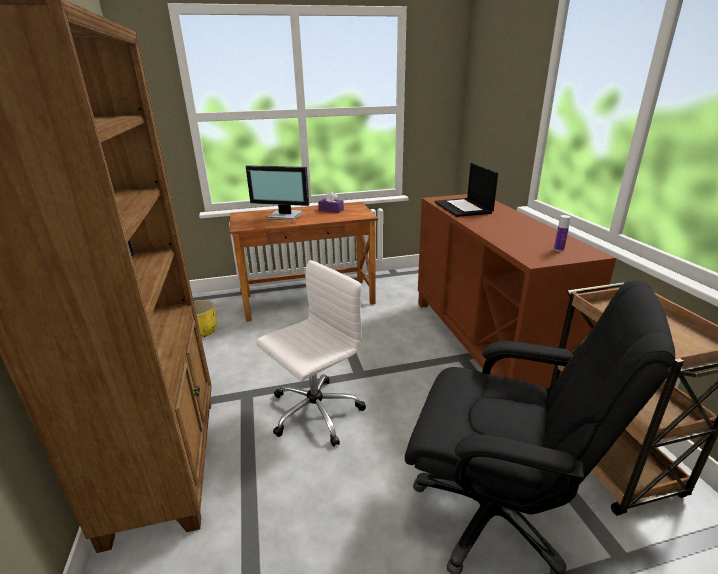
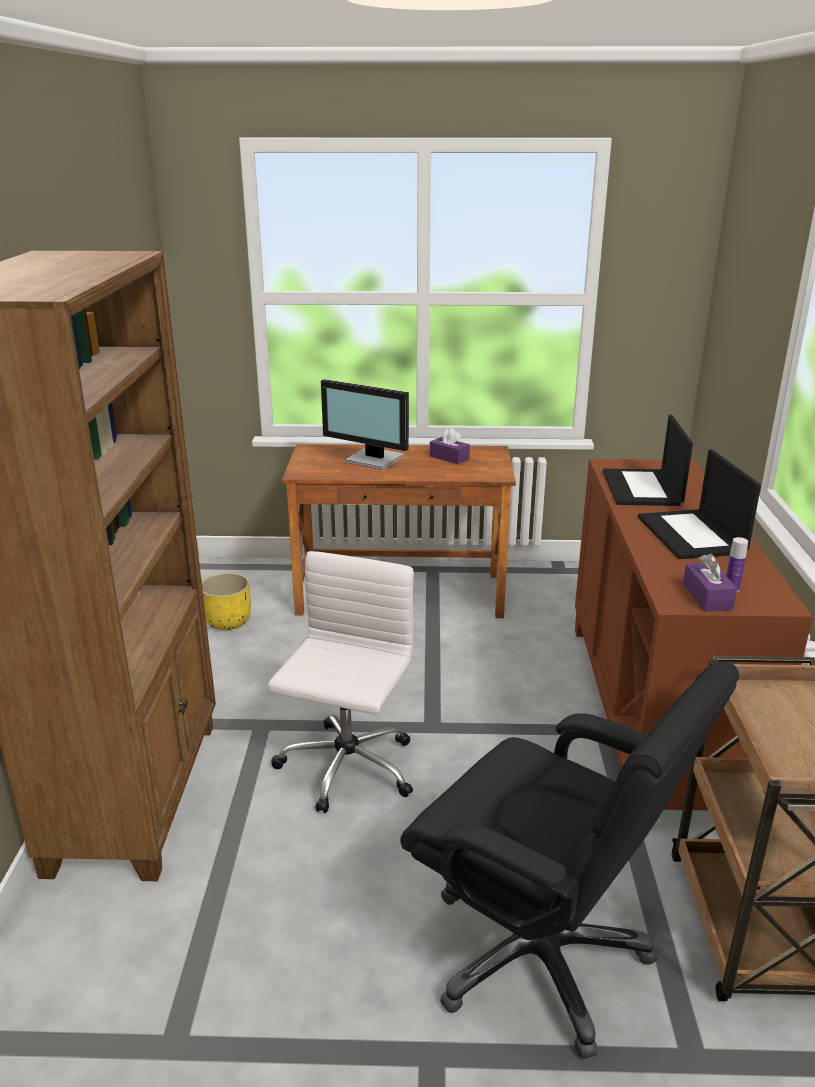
camera: 15 degrees right, 0 degrees up
white office chair [256,260,366,447] -> white office chair turned 45 degrees counterclockwise [268,551,414,813]
none -> laptop [638,449,761,559]
none -> purple tissue box [683,554,737,611]

